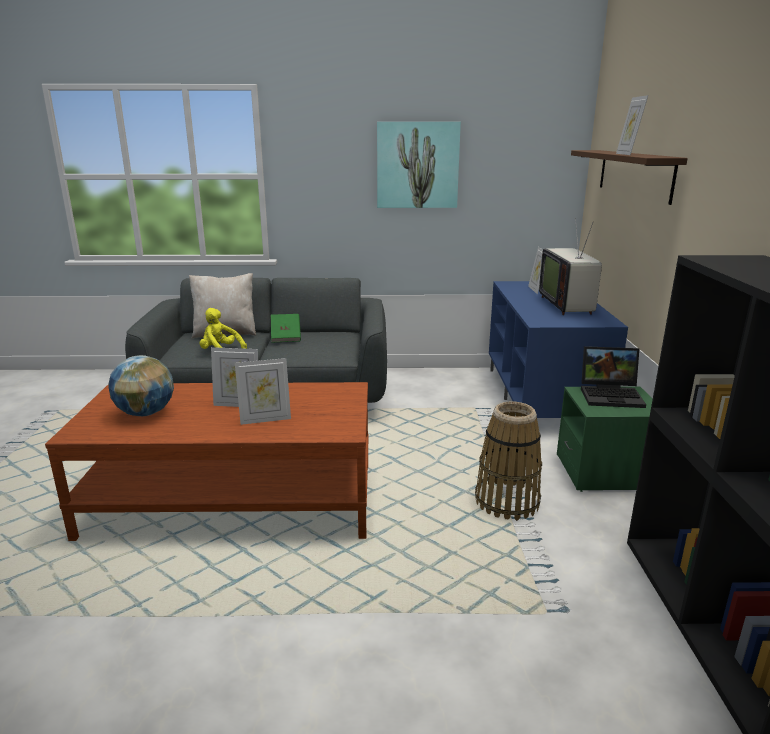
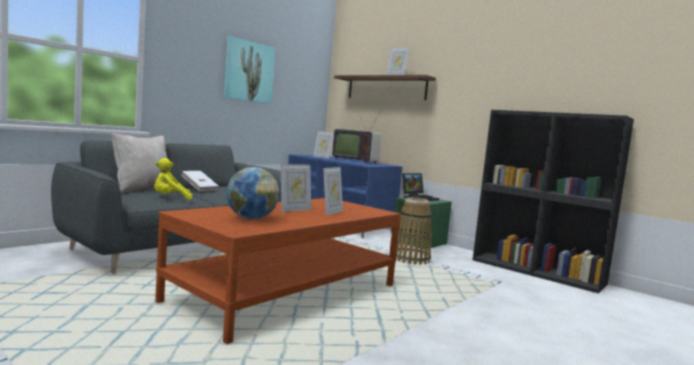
camera: 50 degrees left, 15 degrees down
green book [271,314,301,343] -> white book [181,171,219,191]

